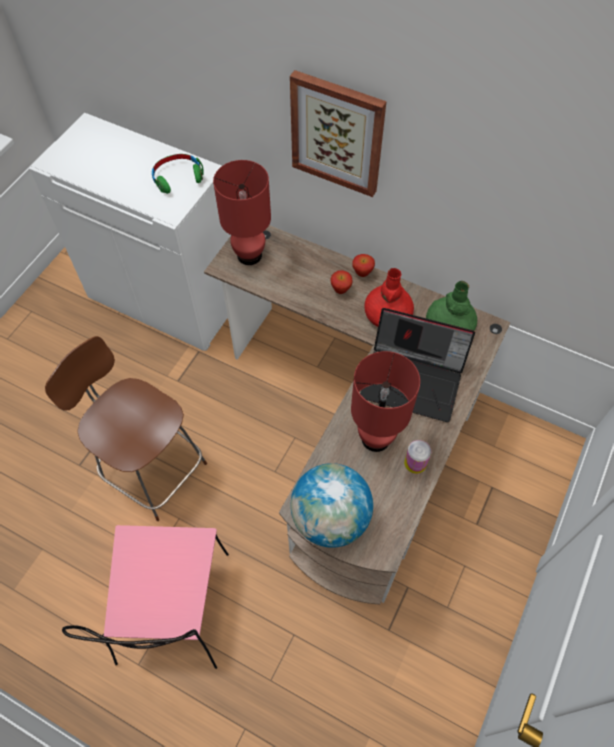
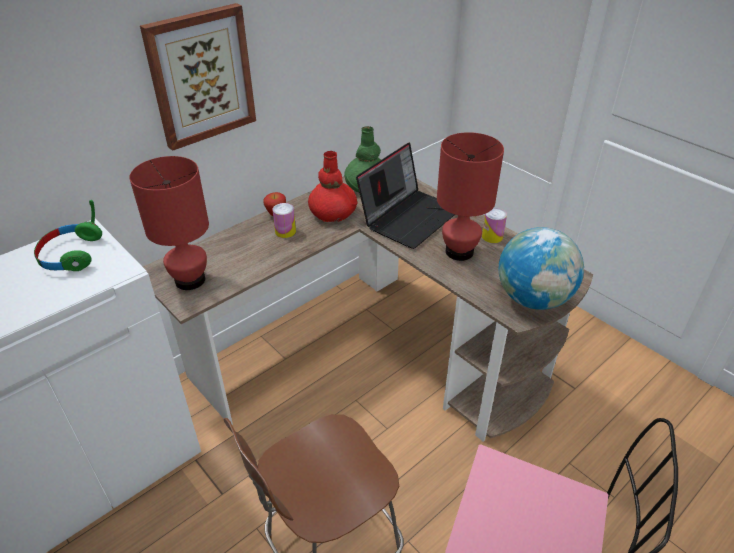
camera: 70 degrees left, 20 degrees down
apple [330,270,352,294] -> can [272,203,296,238]

